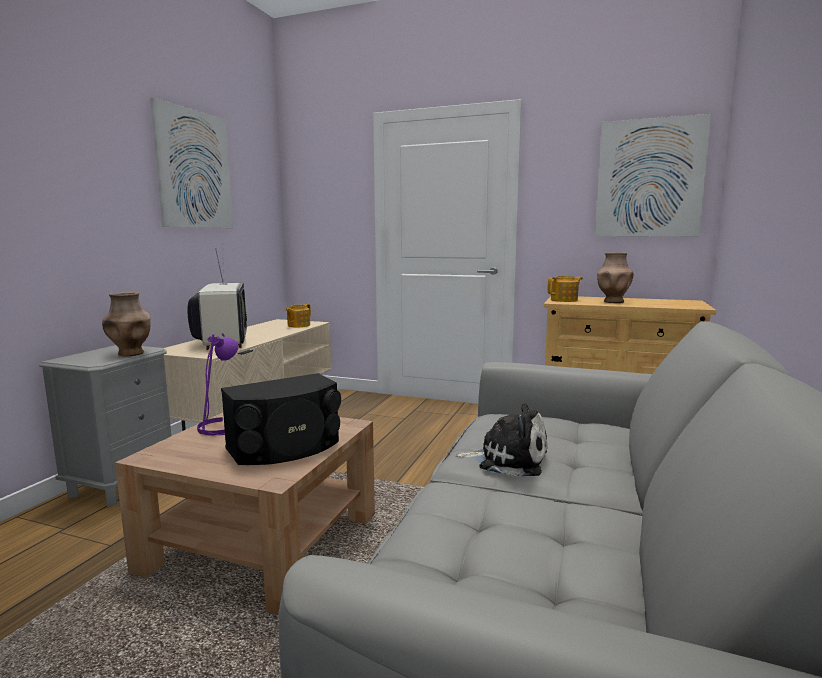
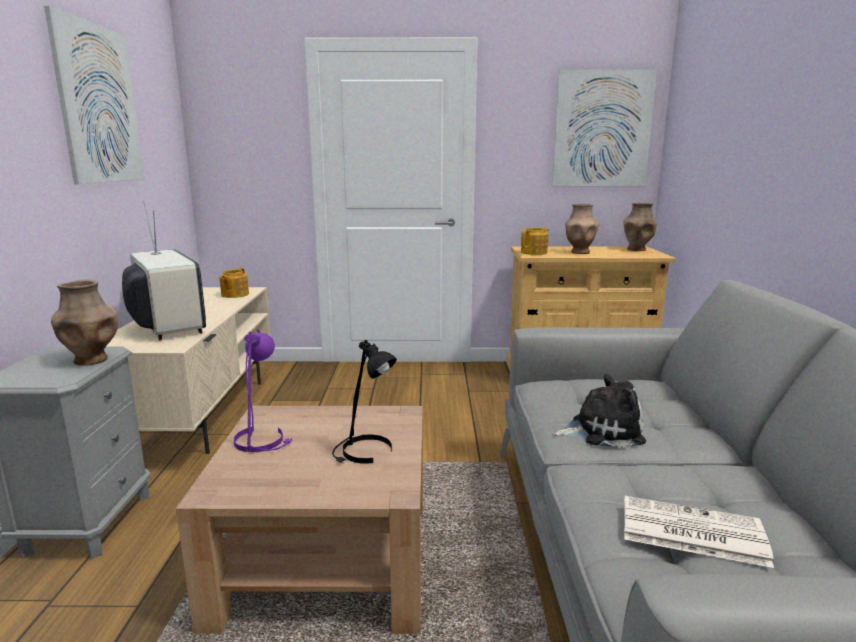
camera: 20 degrees left, 5 degrees up
black speaker [221,373,341,465] -> black table lamp [332,340,397,464]
none -> brown vase [624,202,657,251]
none -> newspaper [624,496,774,568]

